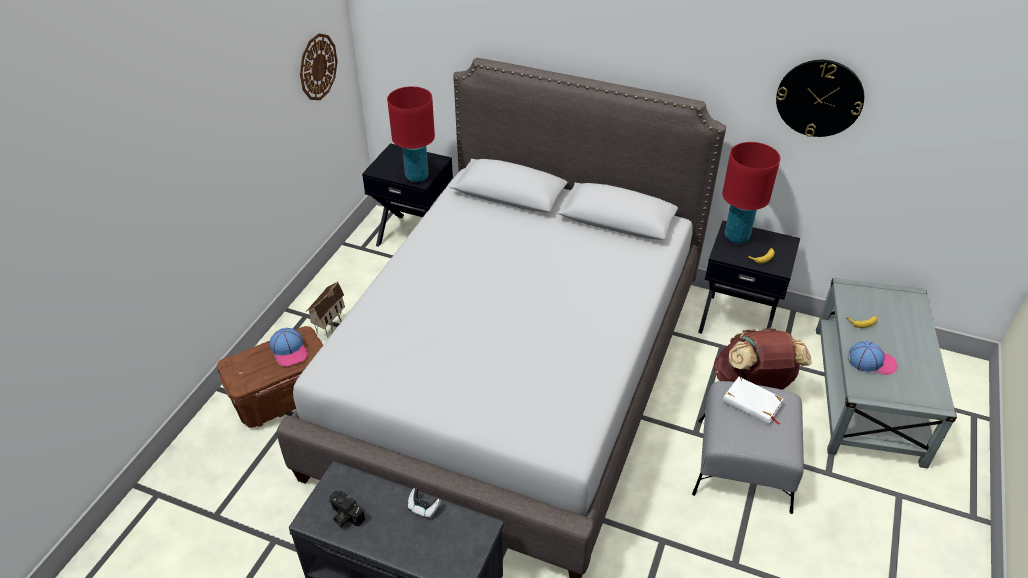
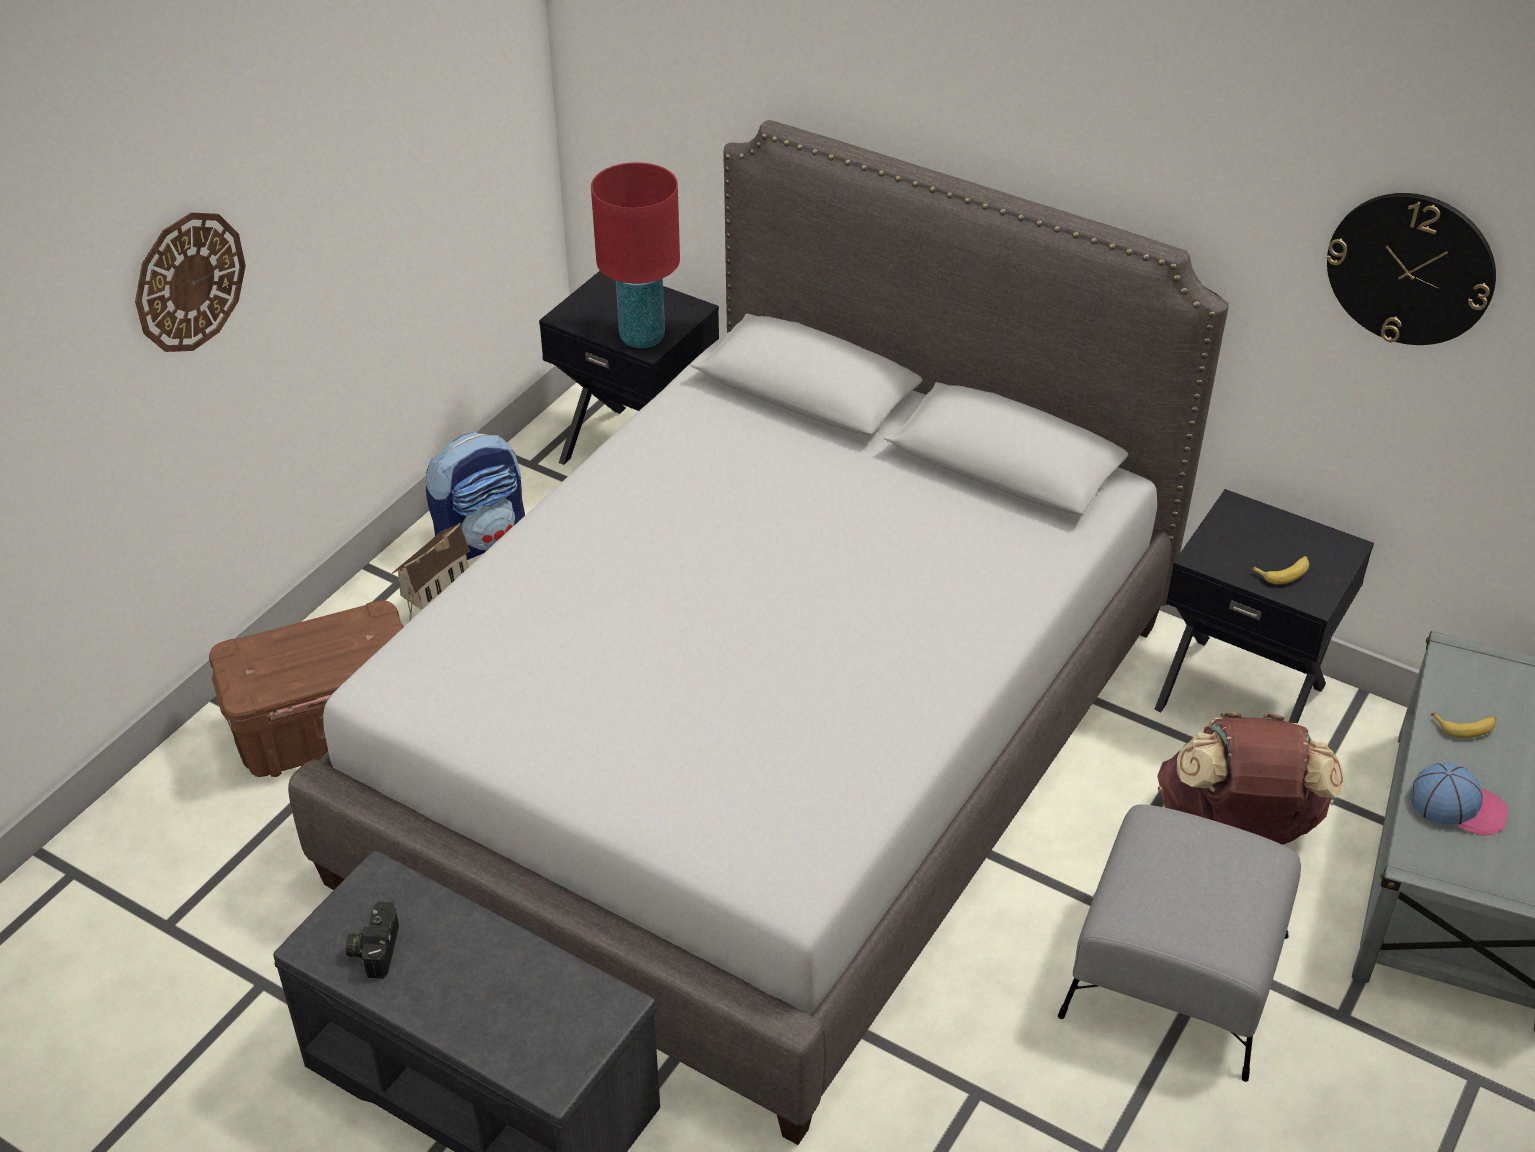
camera: 10 degrees right, 0 degrees up
cap [270,328,307,367] -> none
wall clock [300,33,337,100] -> wall clock moved to [135,212,246,352]
camera [329,491,365,527] -> camera turned 45 degrees clockwise [346,902,399,979]
game controller [408,488,441,518] -> none
red table lamp [722,142,781,244] -> none
white book [723,377,784,425] -> none
none -> backpack [426,432,525,560]

